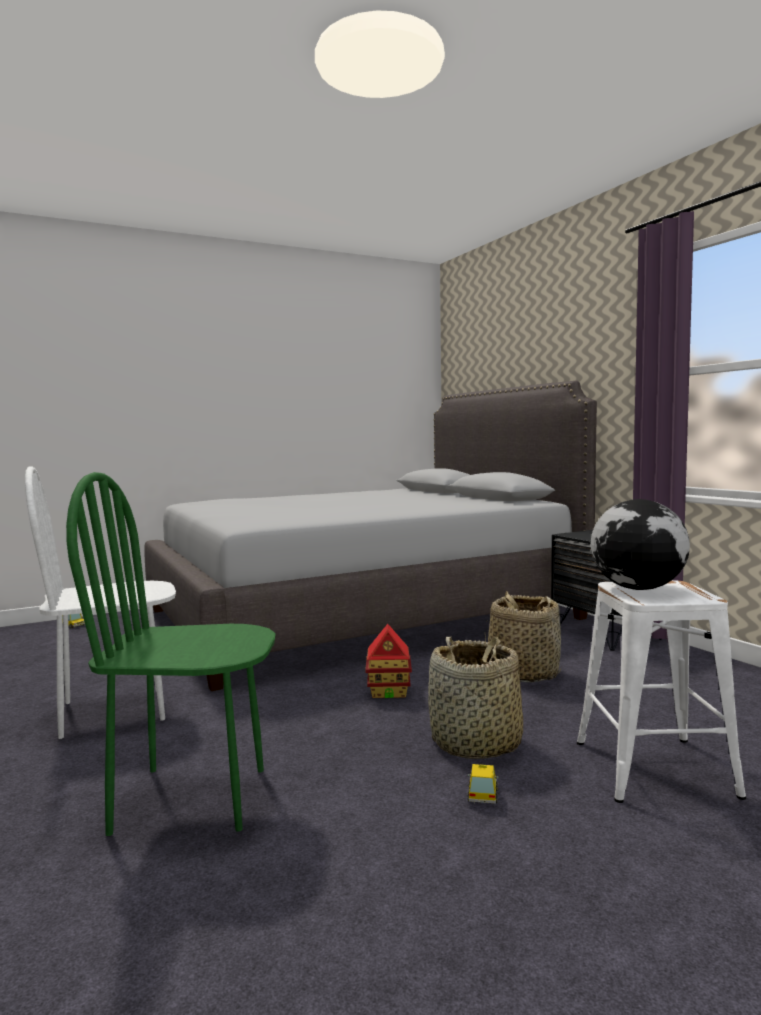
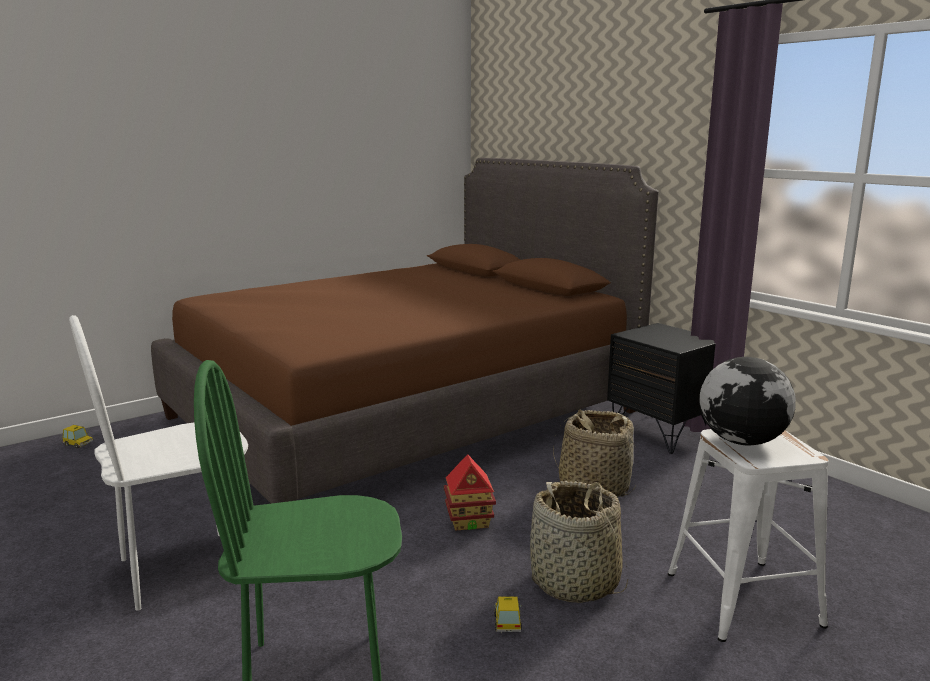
camera: 10 degrees left, 10 degrees up
grey bed [144,381,597,691] -> brown bed [151,158,659,504]
toy car [467,764,499,804] -> toy car moved to [493,596,522,633]

